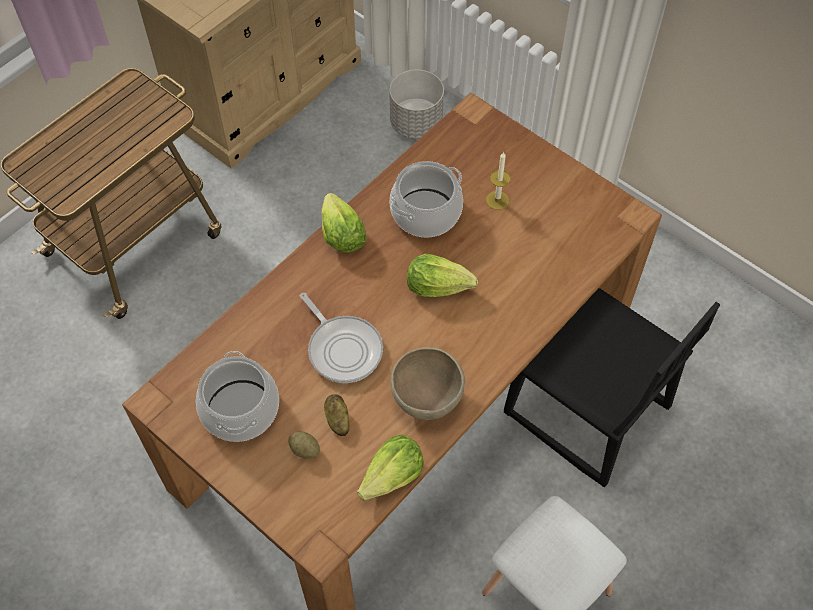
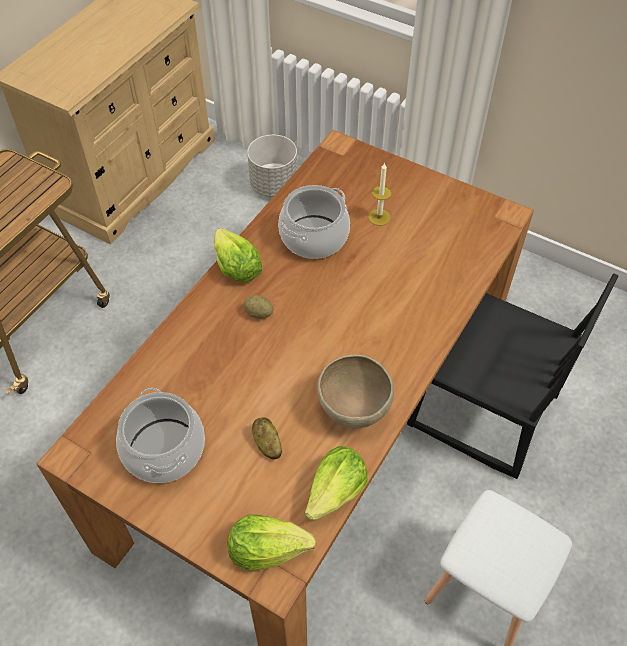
camera: 10 degrees left, 5 degrees down
potato [288,431,320,459] -> potato moved to [243,295,273,318]
frying pan [300,293,383,383] -> none
lettuce [407,254,478,297] -> lettuce moved to [228,514,316,570]

